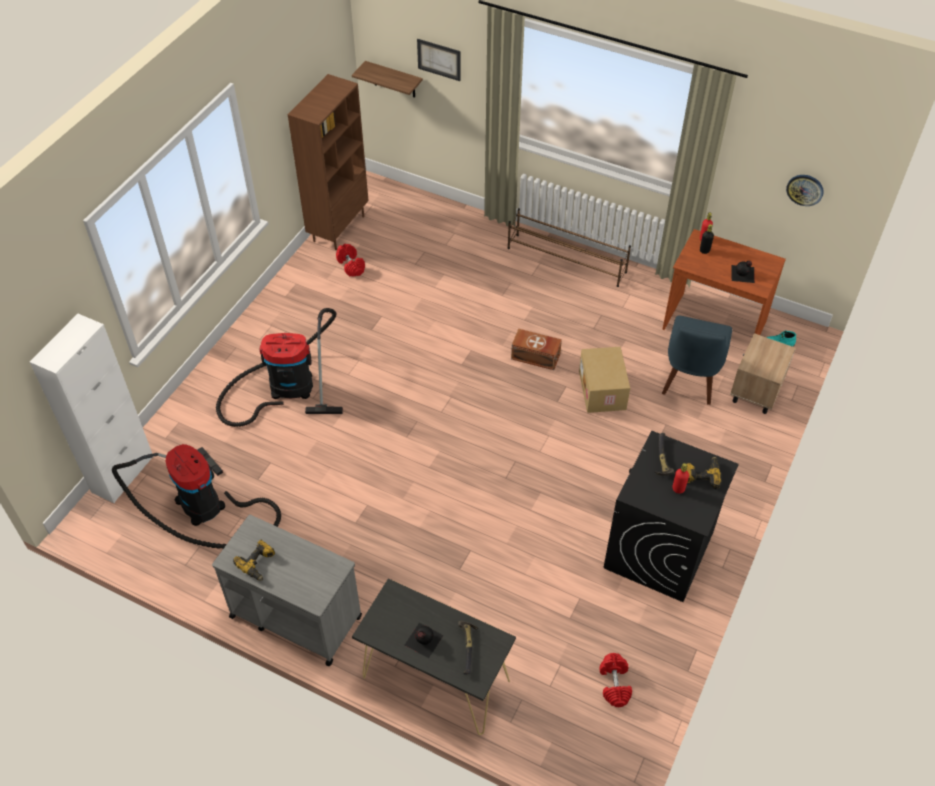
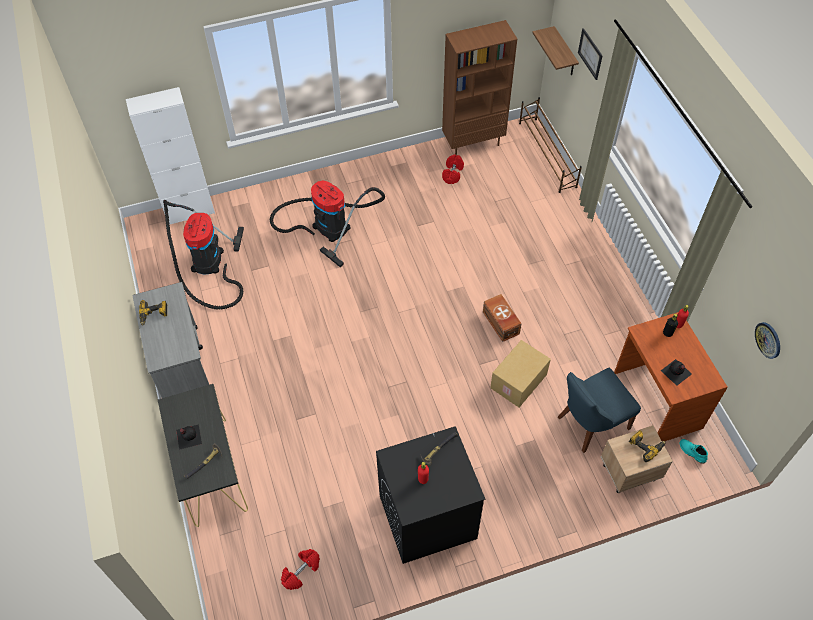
camera: 45 degrees right, 5 degrees up
brown shoe rack [508,208,631,287] -> brown shoe rack moved to [519,97,582,193]
power drill [686,457,721,489] -> power drill moved to [629,430,665,462]

